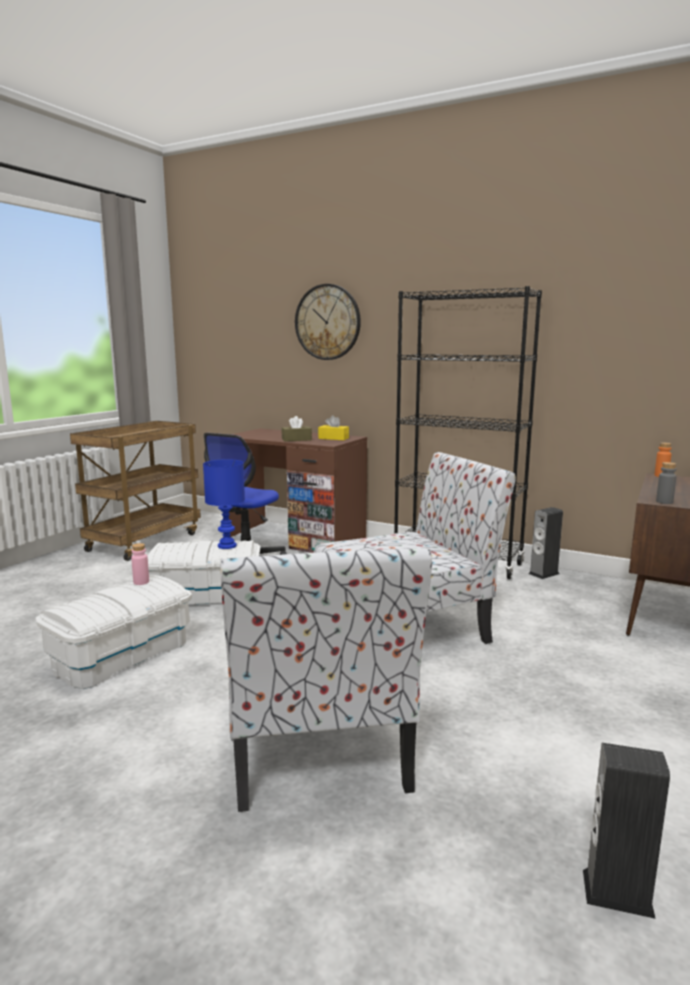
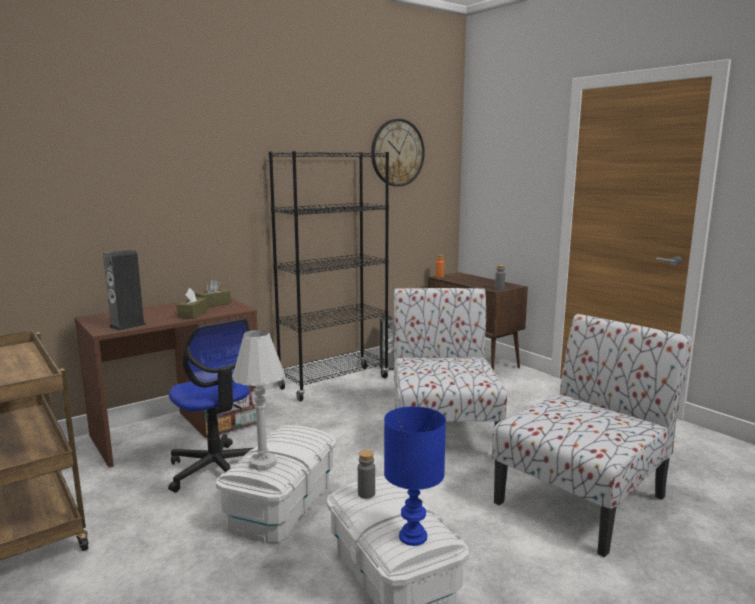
camera: 65 degrees left, 0 degrees up
pink bottle [131,543,149,585] -> grey bottle [358,450,375,499]
blue table lamp [203,459,245,549] -> blue table lamp moved to [384,406,446,546]
chair [220,548,432,812] -> chair turned 60 degrees counterclockwise [492,314,693,557]
wall clock [295,284,361,360] -> wall clock moved to [371,119,425,187]
yellow tissue box [318,415,349,440] -> brown tissue box [195,280,231,308]
speaker [583,743,670,919] -> speaker moved to [103,250,147,331]
none -> white table lamp [232,330,285,471]

